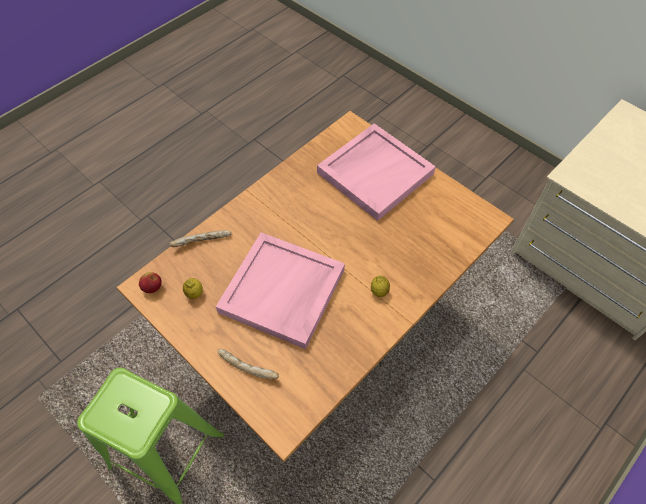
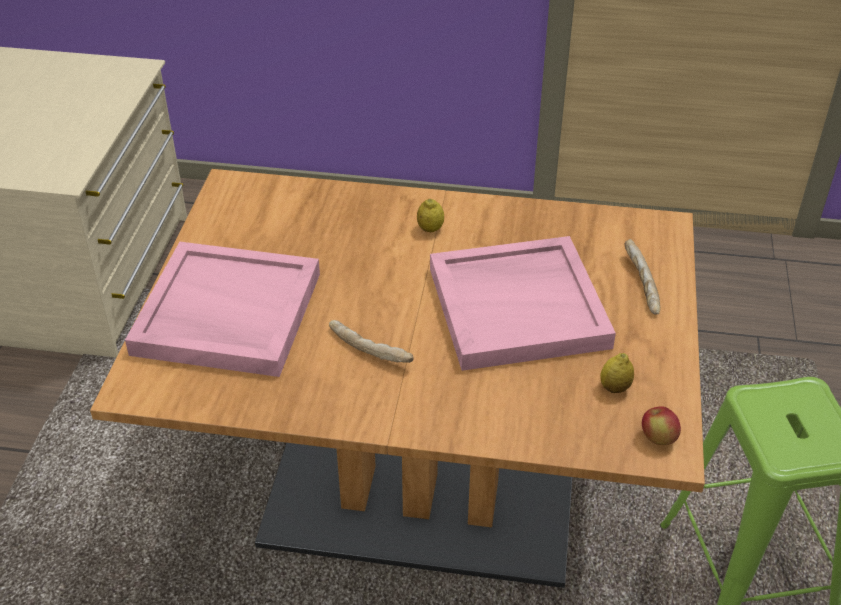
camera: 125 degrees left, 15 degrees down
bread [170,230,232,247] -> bread moved to [329,320,414,363]

